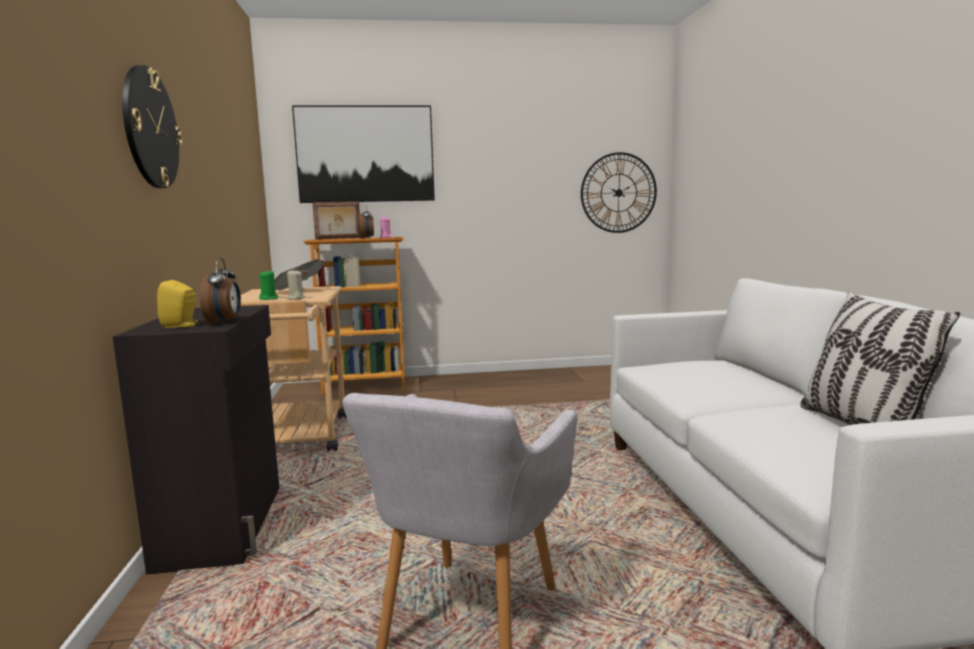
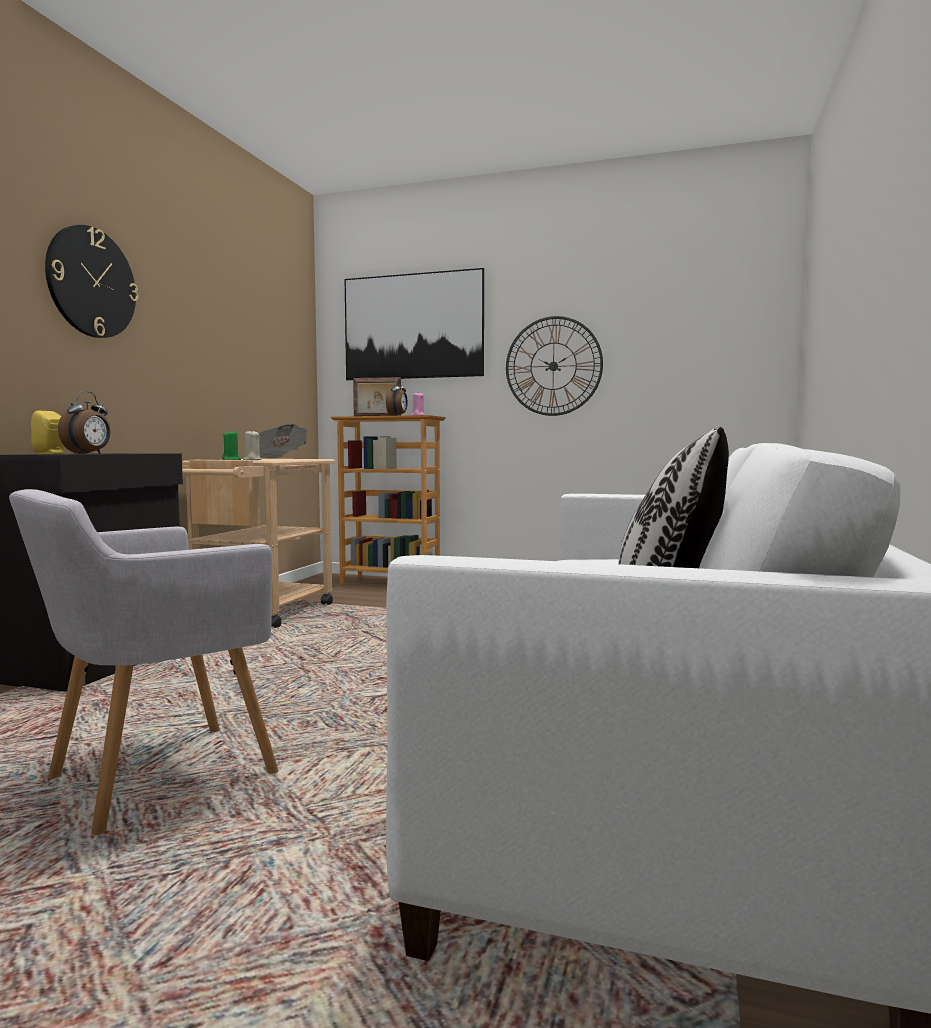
camera: 25 degrees right, 5 degrees down
wall clock [581,152,657,233] -> wall clock moved to [506,316,603,416]

